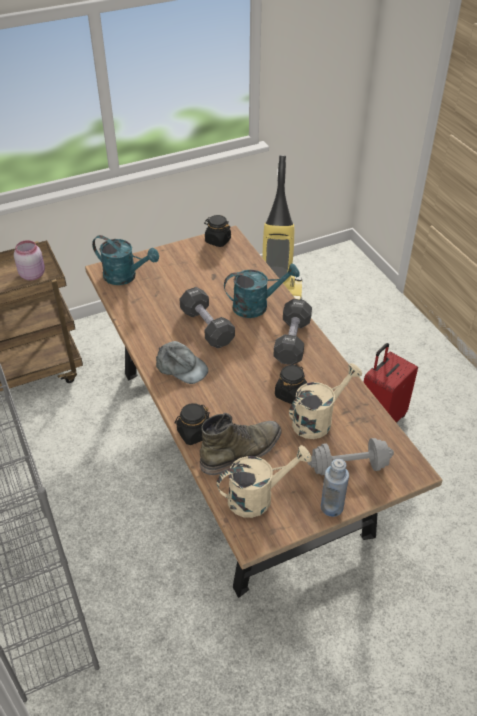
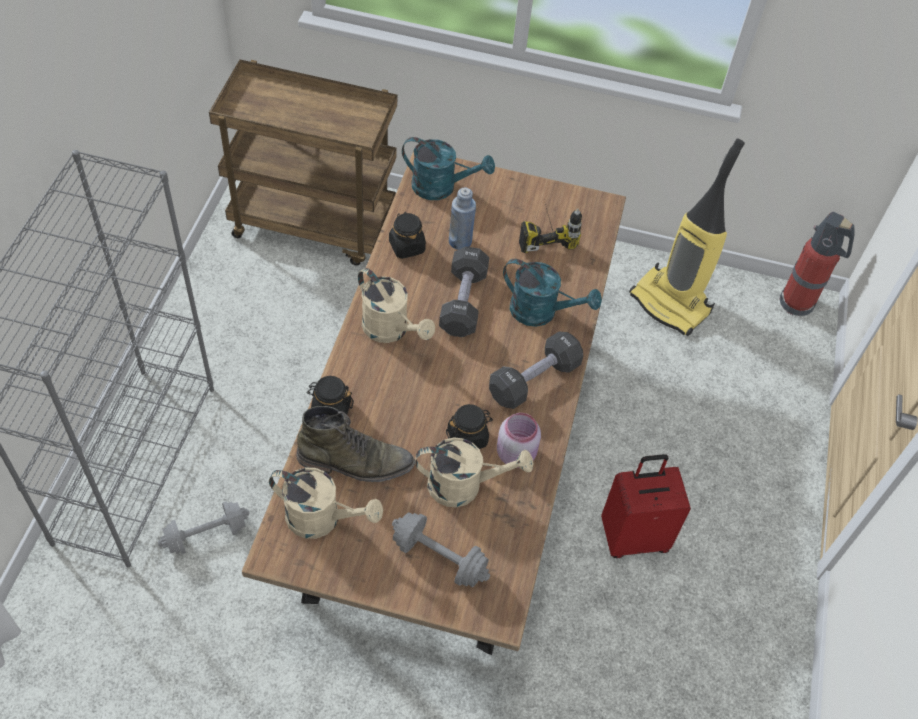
camera: 35 degrees right, 10 degrees up
pink jar [14,240,45,281] -> pink jar moved to [497,413,541,468]
turquoise watering can [92,235,159,285] -> turquoise watering can turned 45 degrees counterclockwise [402,137,495,200]
grey cap [156,341,208,384] -> beige watering can [358,268,435,343]
black jar [204,215,231,247] -> black jar moved to [389,212,426,259]
blue bottle [321,459,349,517] -> blue bottle moved to [449,188,476,250]
none -> grey dumbbell [158,502,250,554]
none -> power drill [519,204,582,253]
none -> fire extinguisher [780,212,855,316]

